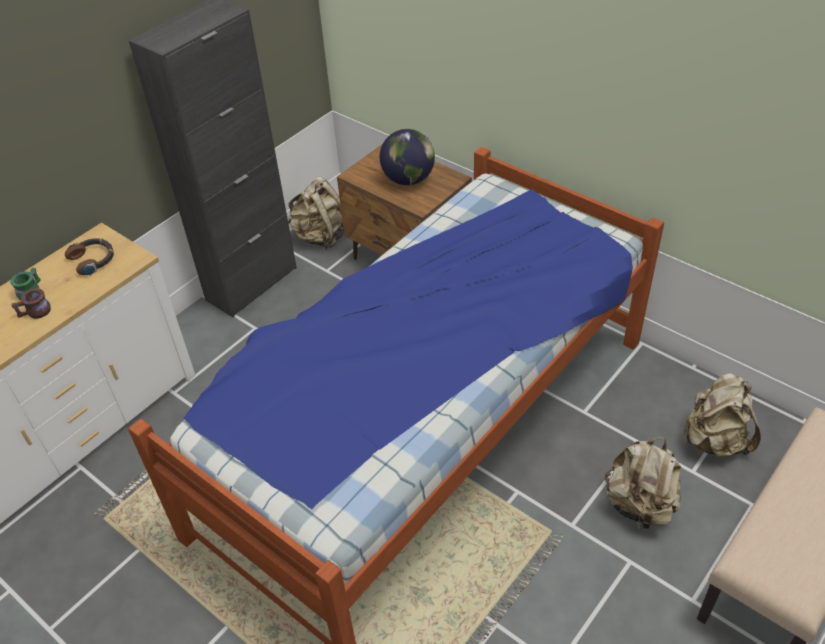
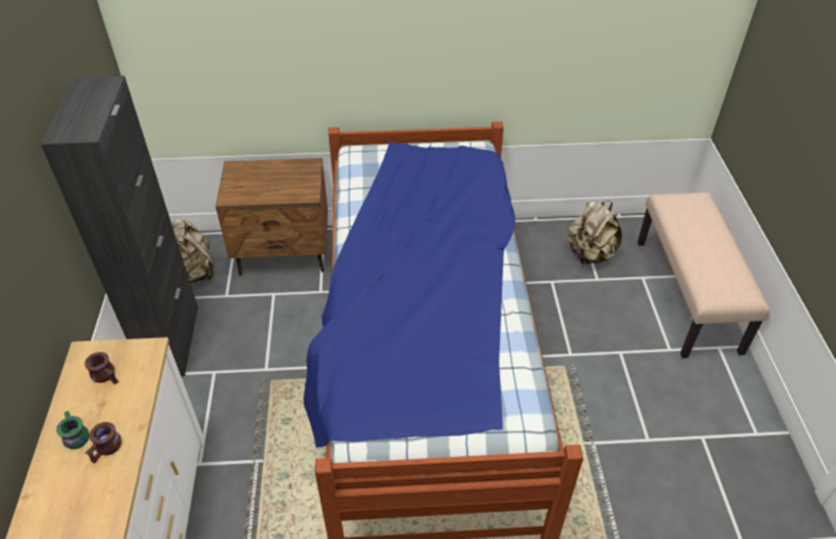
camera: 45 degrees left, 0 degrees up
headphones [65,238,114,275] -> brown mug [85,352,119,384]
globe [380,129,435,185] -> none
beige backpack [605,437,681,529] -> none

